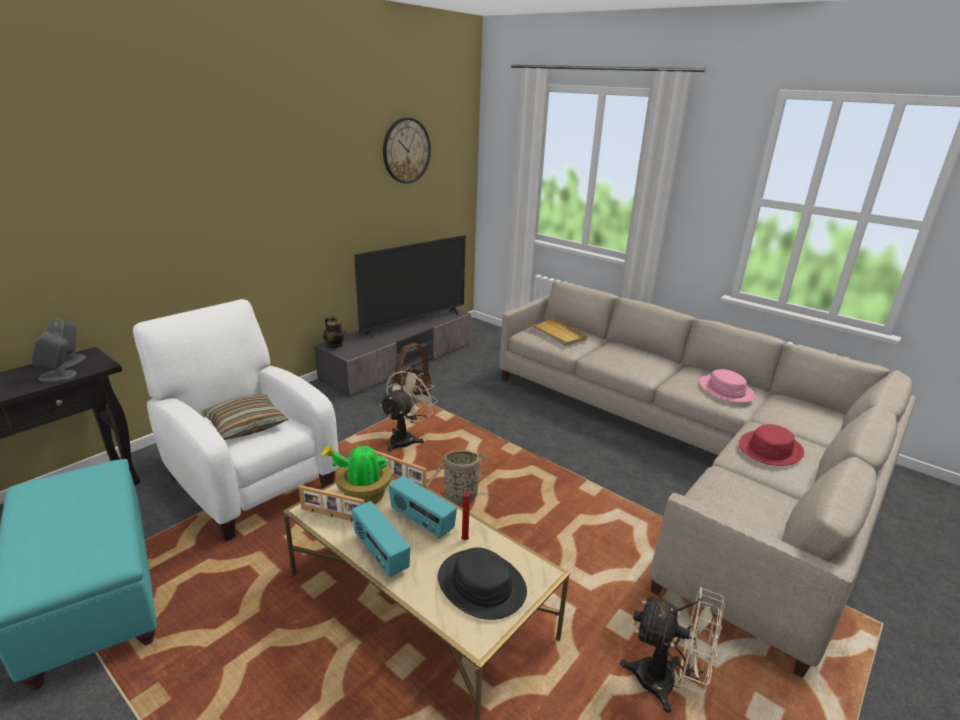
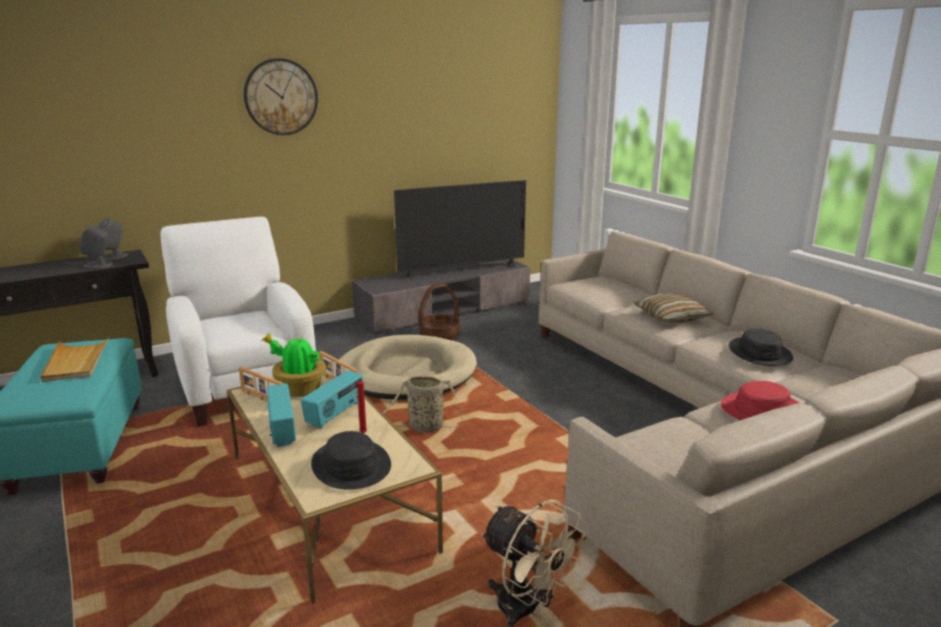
camera: 20 degrees right, 5 degrees down
pillow [202,394,289,440] -> pillow moved to [633,293,714,323]
teapot [323,316,346,348] -> none
beige fan [380,367,438,452] -> beige dog bed [339,335,477,400]
wall clock [383,118,431,184] -> wall clock moved to [244,58,318,135]
radio [389,476,457,539] -> radio turned 120 degrees counterclockwise [301,371,363,429]
beige tray [527,317,588,346] -> beige tray moved to [41,337,109,382]
pink hat [699,369,756,403] -> black hat [729,329,793,366]

